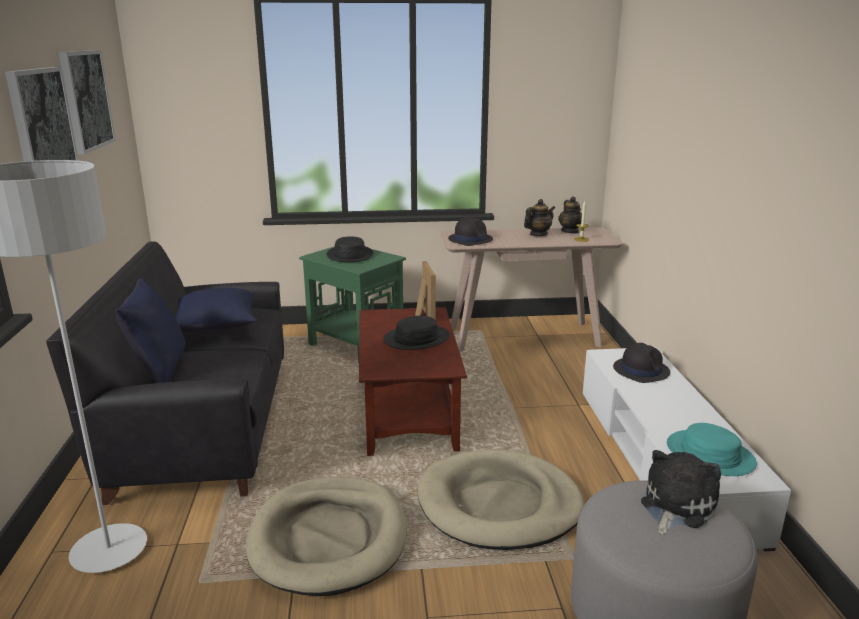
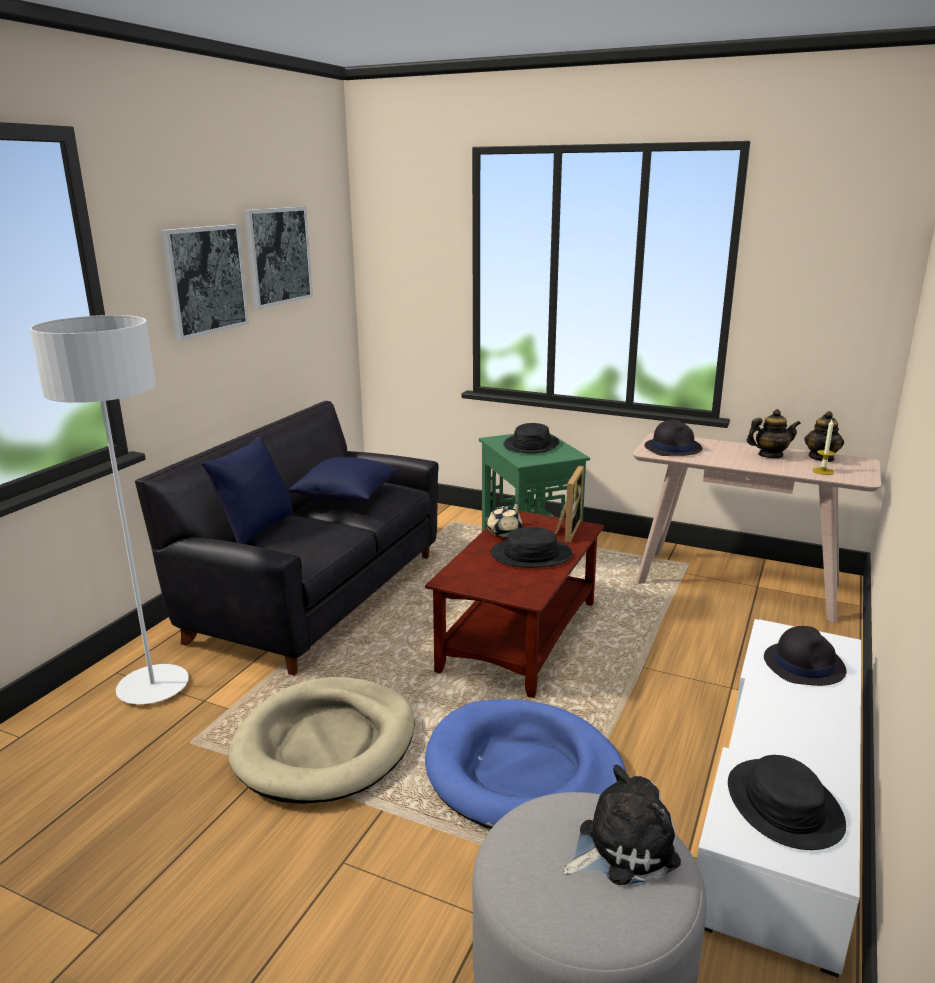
camera: 30 degrees right, 0 degrees up
beige dog bed [418,449,584,550] -> blue dog bed [425,700,626,829]
turquoise hat [667,423,757,476] -> black hat [728,755,846,850]
none -> beige teapot [487,502,522,537]

